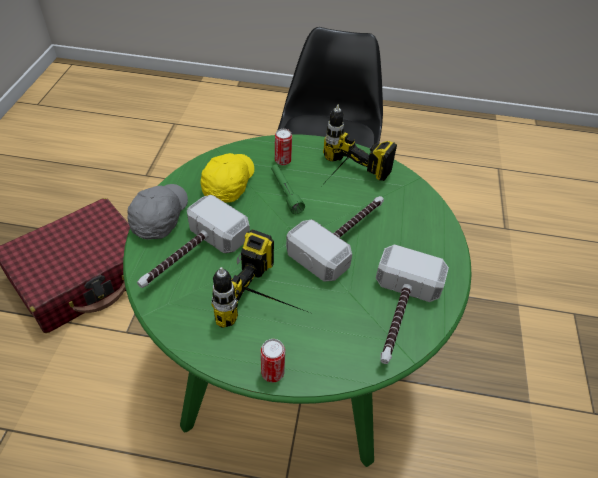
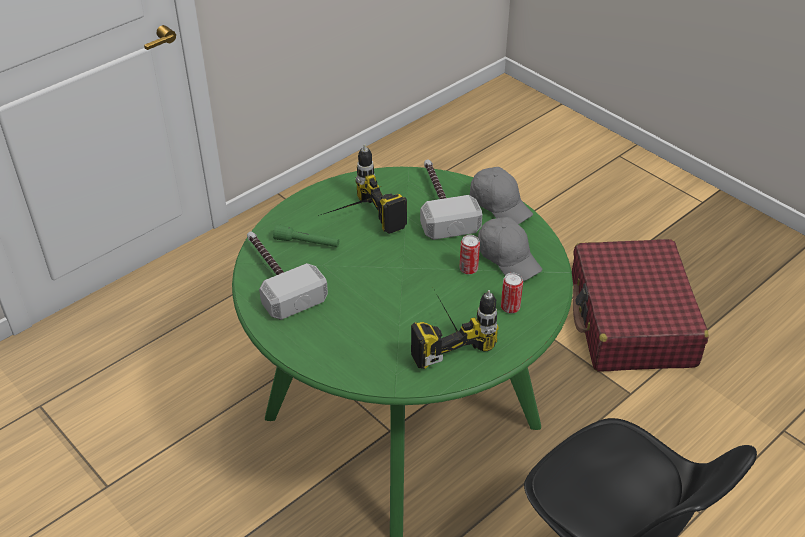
camera: 130 degrees right, 5 degrees down
yellow cap [201,153,254,202] -> grey cap [478,217,542,281]
can [261,339,285,382] -> can moved to [459,235,480,275]
green flashlight [271,165,305,214] -> green flashlight moved to [273,224,339,247]
hammer [286,196,384,282] -> none

